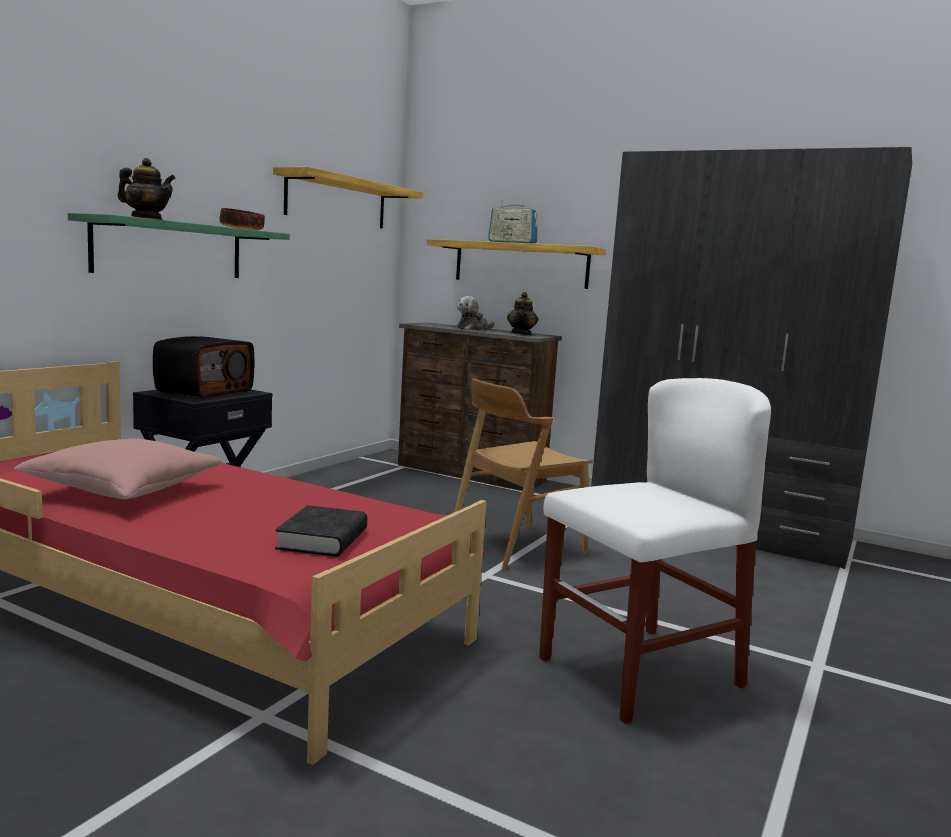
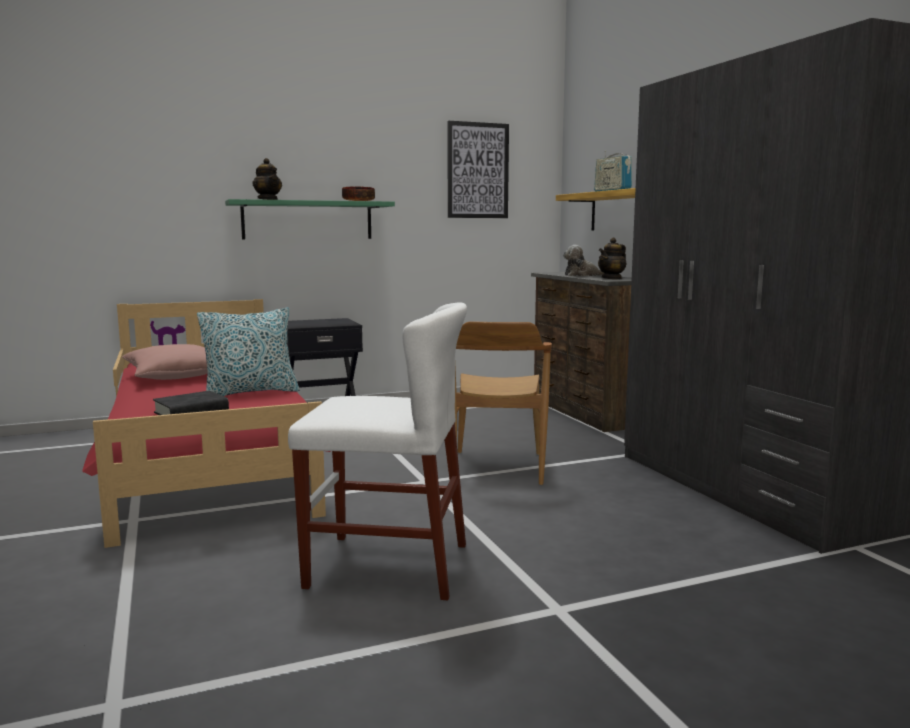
camera: 40 degrees right, 0 degrees up
radio [153,336,254,399] -> none
shelf [273,167,423,228] -> picture [448,121,509,218]
brown chair [455,378,593,570] -> brown chair turned 90 degrees counterclockwise [455,321,552,485]
none -> pillow [197,307,300,396]

